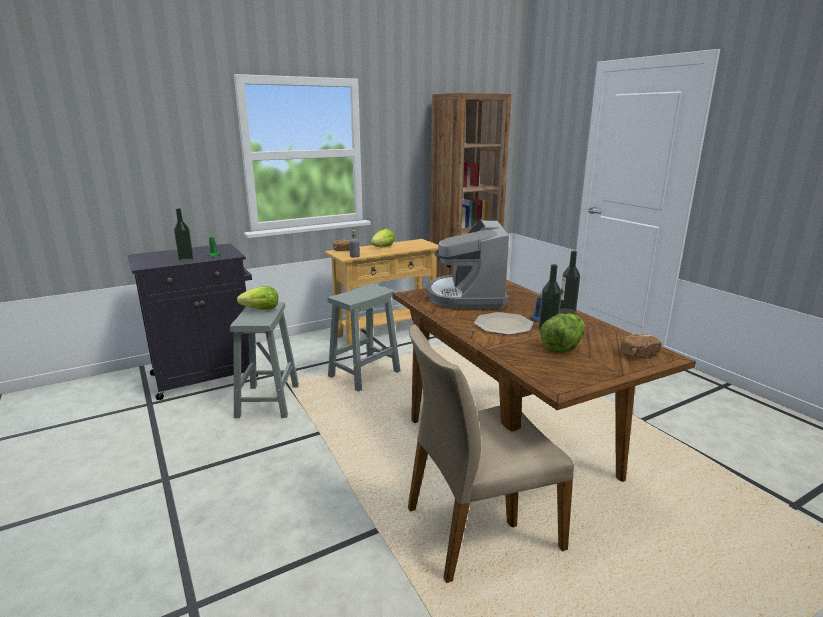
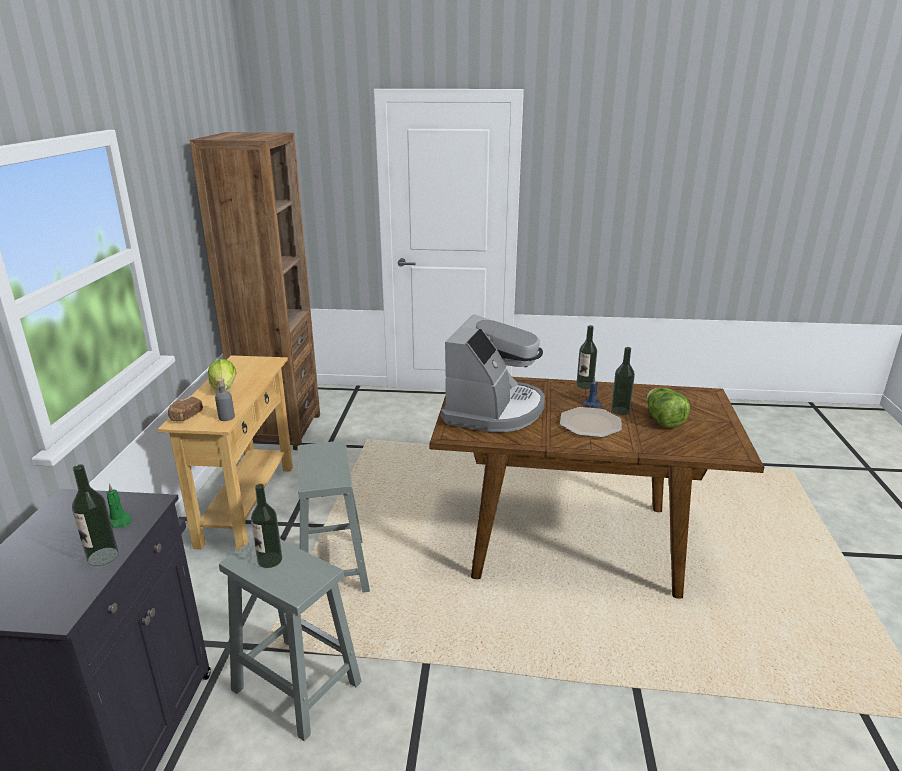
camera: 55 degrees left, 5 degrees up
lettuce [237,286,278,310] -> bottle [251,484,282,568]
beige chair [408,324,574,583] -> none
coffee machine [427,220,509,309] -> coffee machine turned 105 degrees counterclockwise [441,314,545,432]
bread [621,333,662,357] -> none

